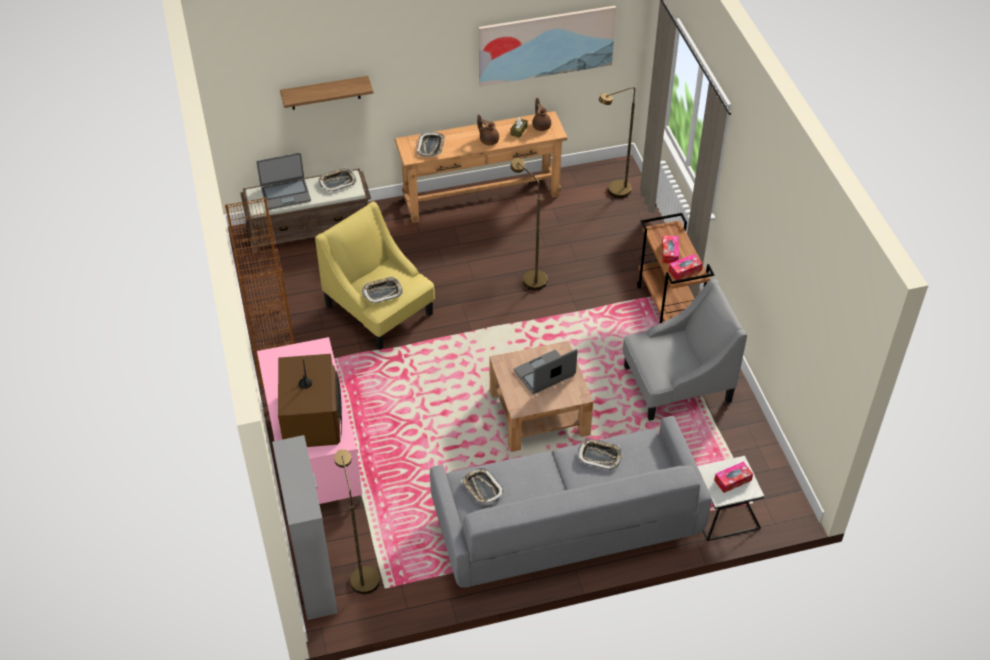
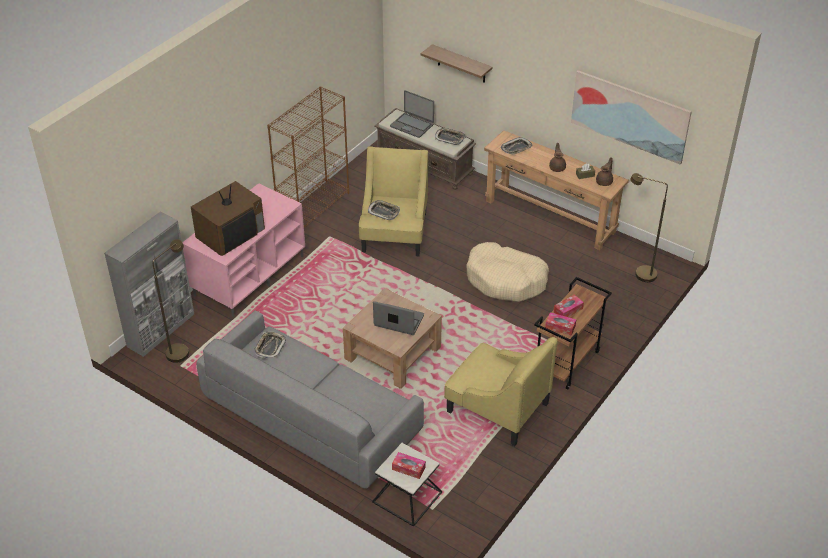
camera: 50 degrees right, 5 degrees down
brown floor lamp [510,158,547,290] -> beige dog bed [467,242,549,302]
tray [578,439,622,470] -> none
grey armchair [622,278,747,421] -> yellow armchair [444,337,557,446]

